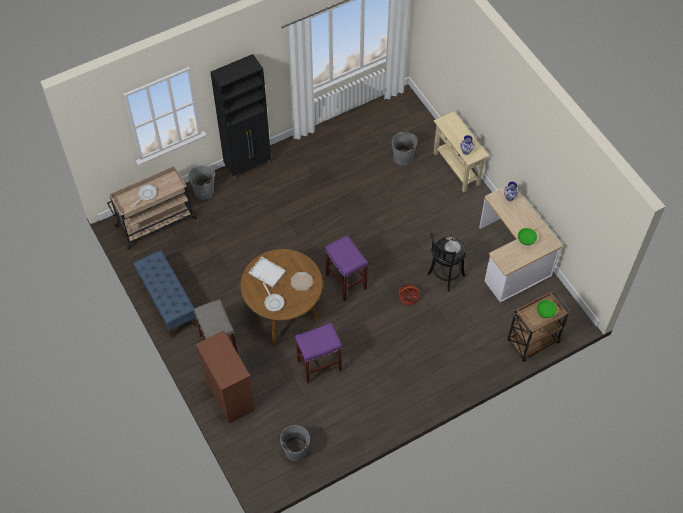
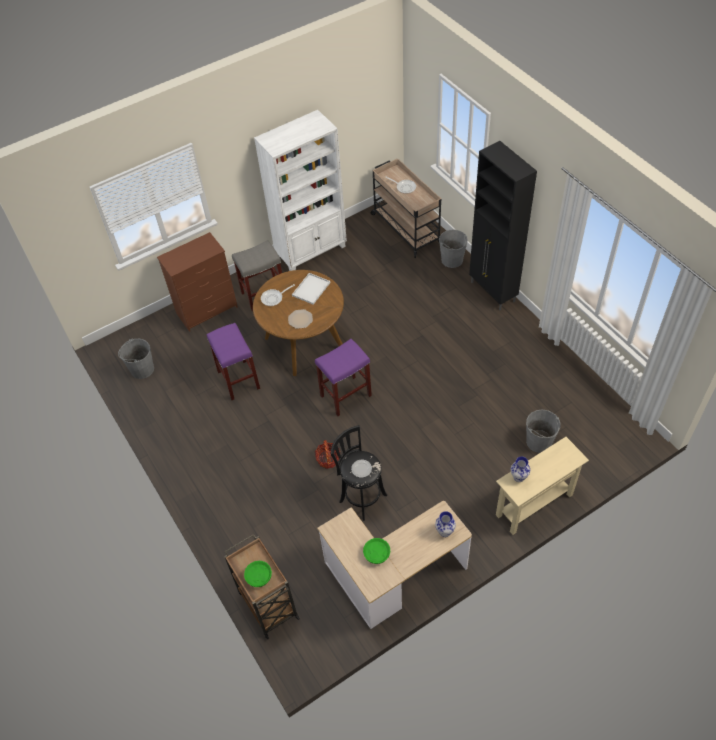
camera: 90 degrees right, 5 degrees down
blue bench [134,251,197,338] -> white bookcase [254,110,347,271]

